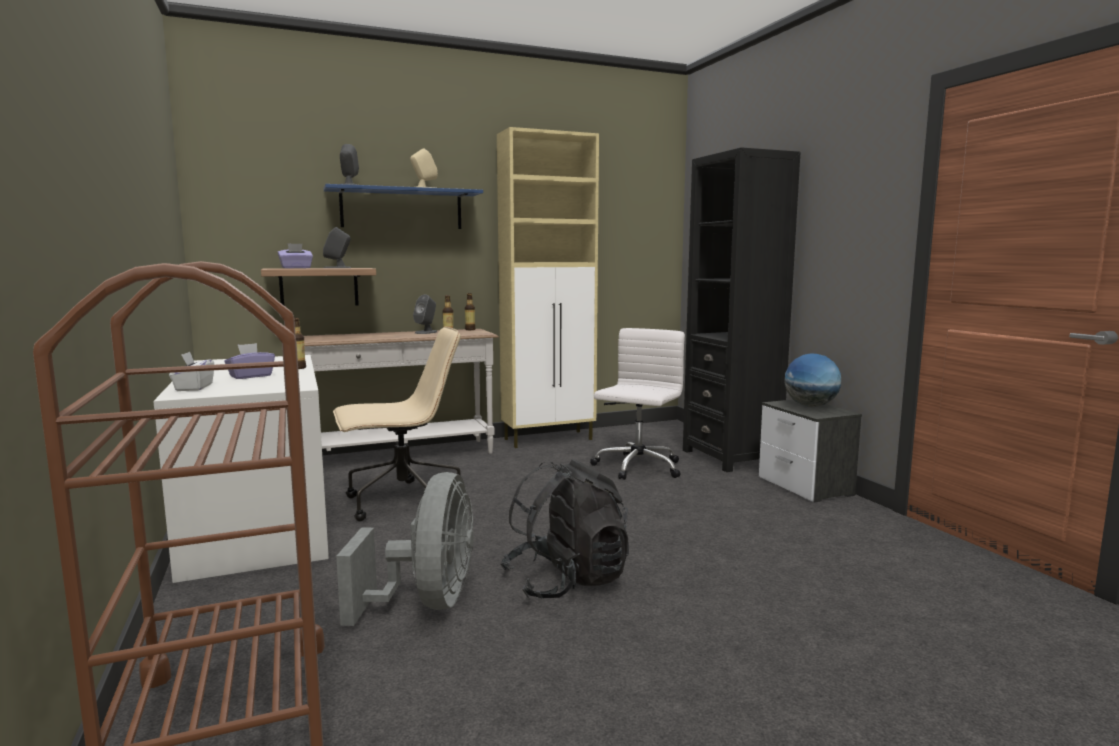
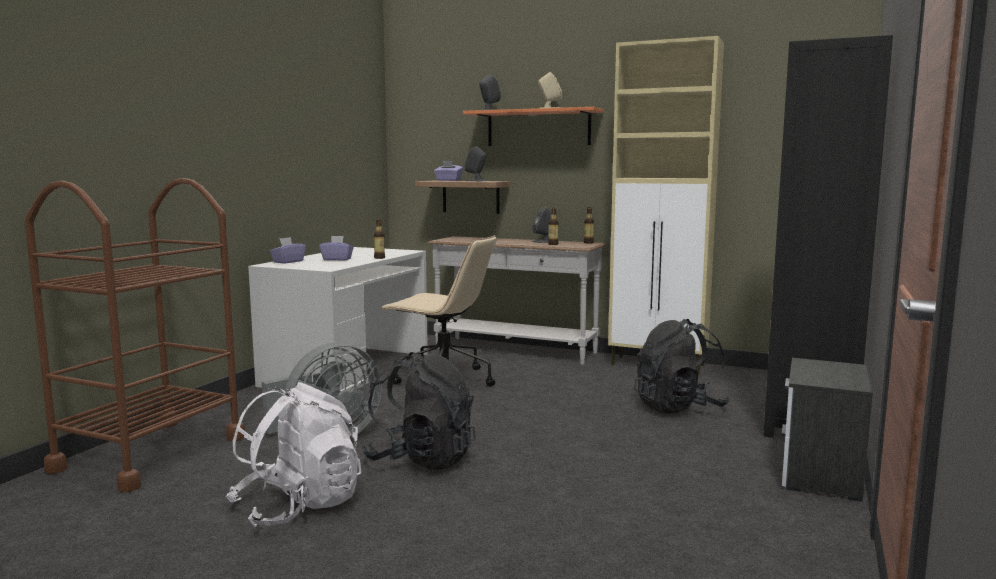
camera: 45 degrees right, 0 degrees up
white tissue box [169,352,214,391] -> purple tissue box [270,237,306,264]
blue shelf [323,184,483,229] -> orange shelf [463,107,604,146]
white office chair [590,328,685,480] -> black backpack [634,319,730,414]
globe [784,353,841,407] -> none
none -> white backpack [226,382,362,527]

